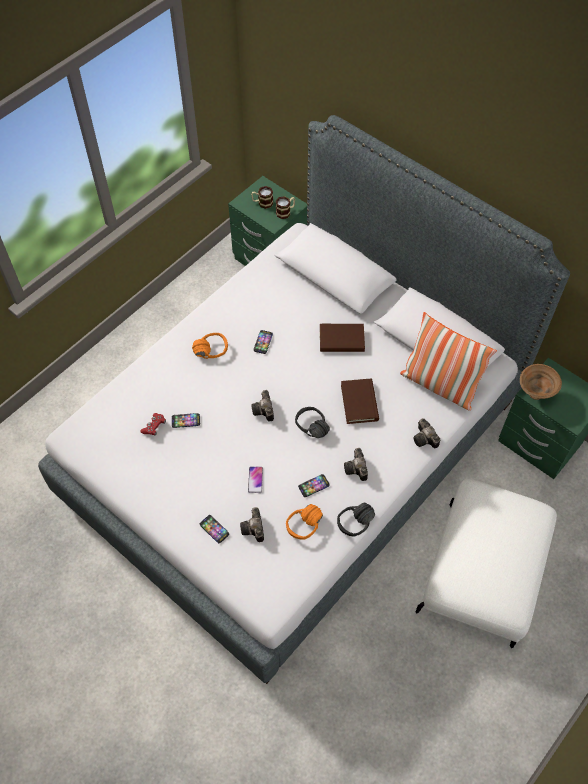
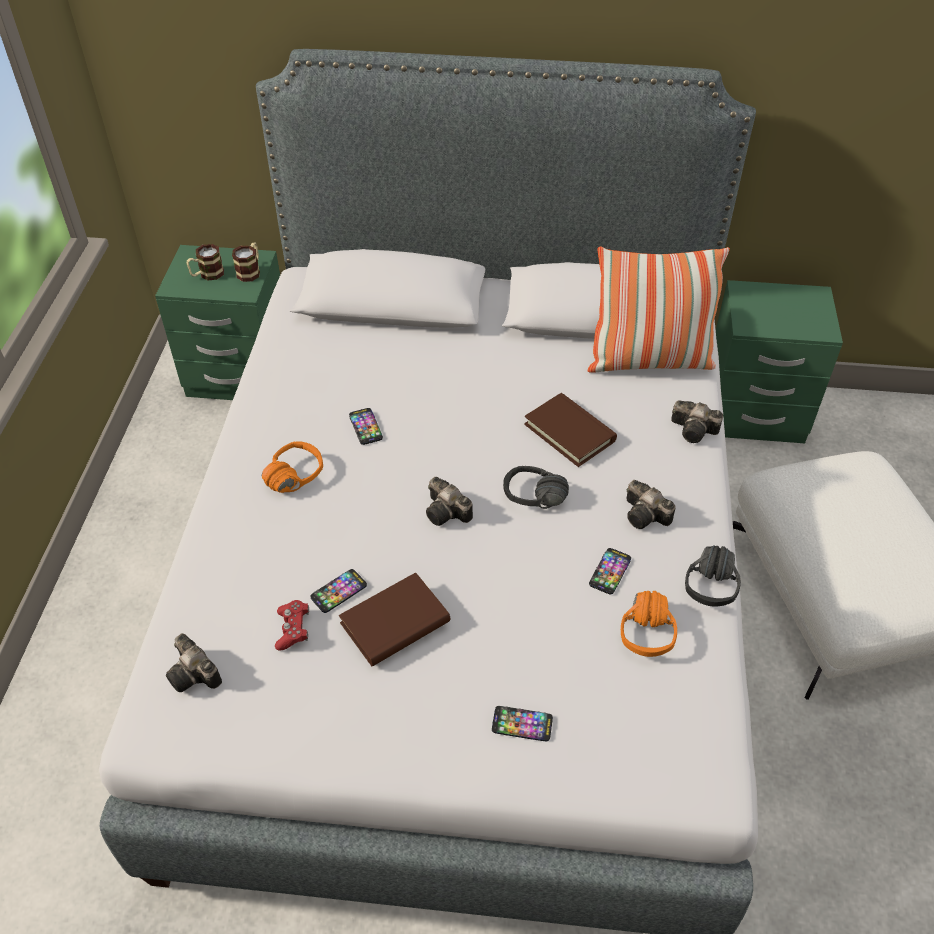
camera: 35 degrees left, 10 degrees down
camera [240,507,264,542] -> camera moved to [166,633,222,692]
phone [248,466,263,493] -> none
brown book [320,324,365,352] -> brown book moved to [339,573,450,666]
brown bowl [520,364,562,400] -> none

